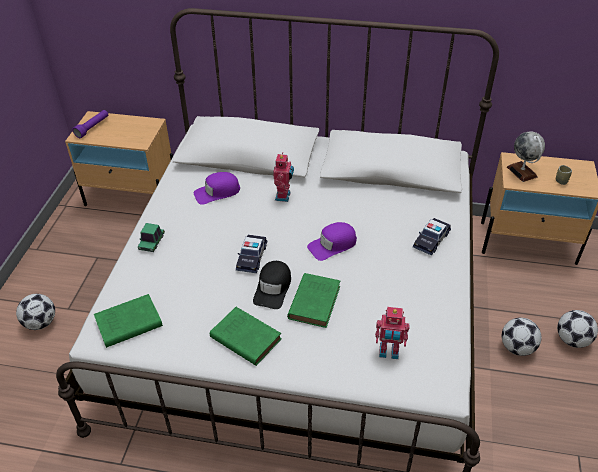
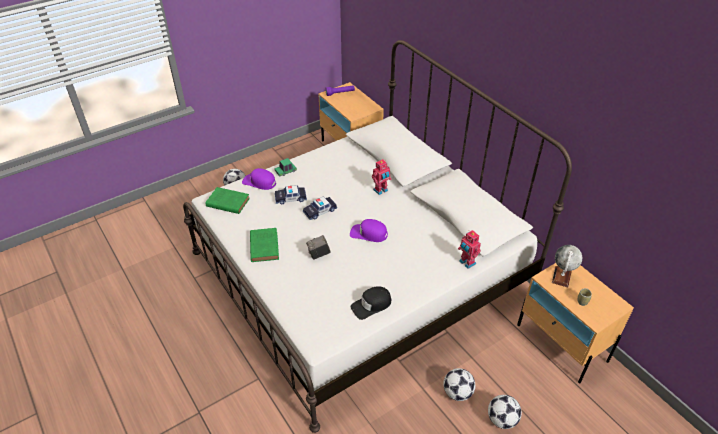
camera: 45 degrees right, 0 degrees up
purple cap [194,172,240,205] -> purple cap moved to [242,168,276,190]
black cap [253,261,291,309] -> black cap moved to [351,286,392,320]
green book [287,273,340,328] -> camera [306,235,331,260]
toy robot [375,307,410,359] -> toy robot moved to [458,230,481,269]
toy car [413,218,451,256] -> toy car moved to [275,185,307,204]

